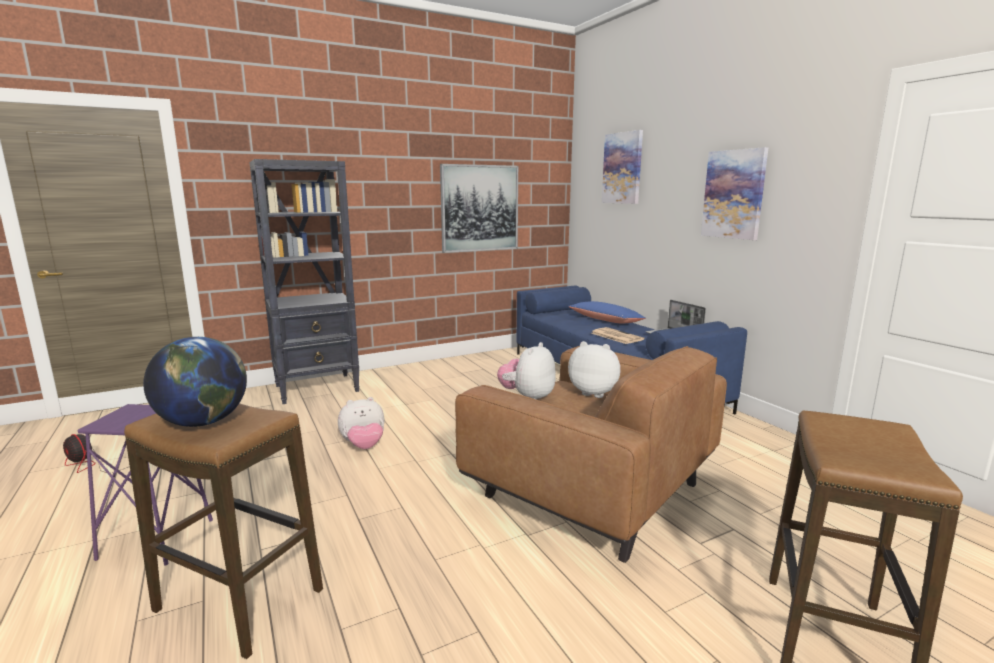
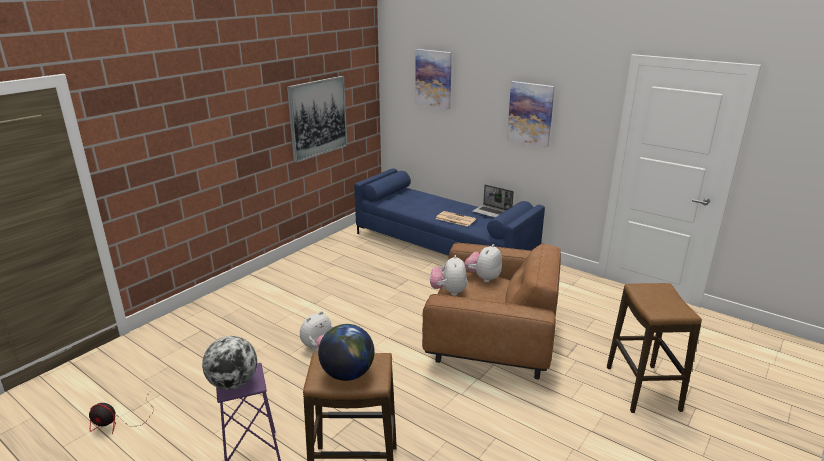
camera: 25 degrees left, 10 degrees up
black bookcase [249,159,360,404] -> none
blue pillow [568,301,646,324] -> none
plush toy [568,341,621,398] -> plush toy turned 60 degrees counterclockwise [464,244,502,282]
none -> globe [202,336,257,390]

